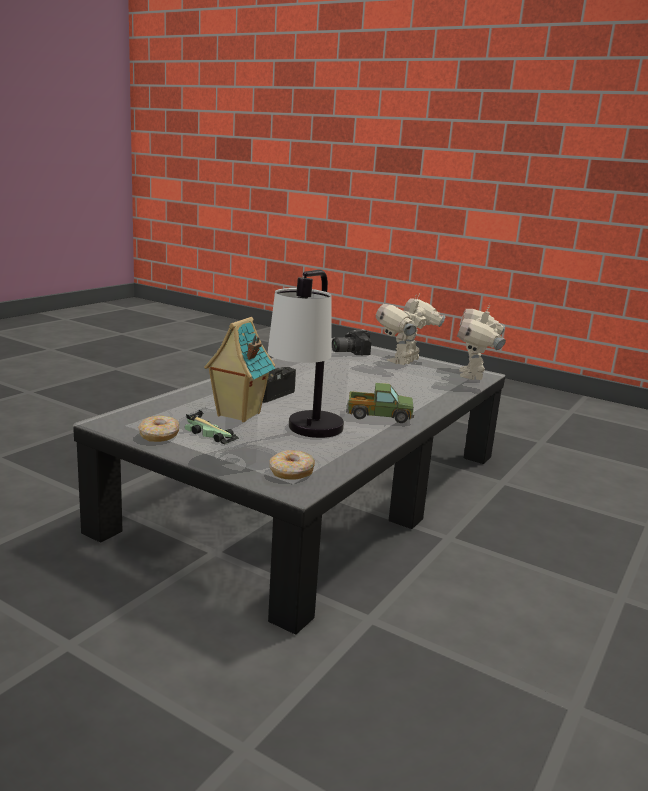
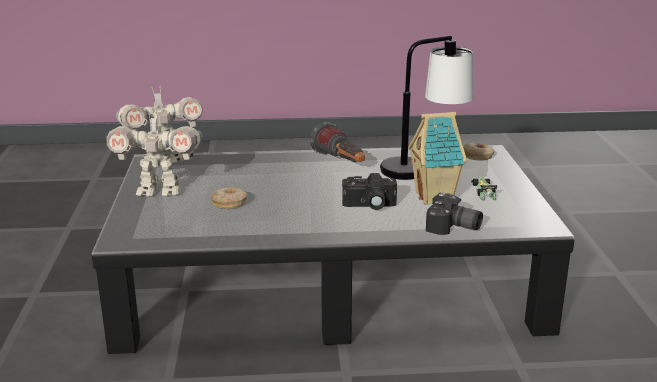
camera: 125 degrees left, 5 degrees up
donut [138,415,180,442] -> donut moved to [211,187,247,209]
camera [332,329,371,355] -> camera moved to [426,192,483,235]
toy truck [346,383,414,423] -> flashlight [310,122,365,162]

